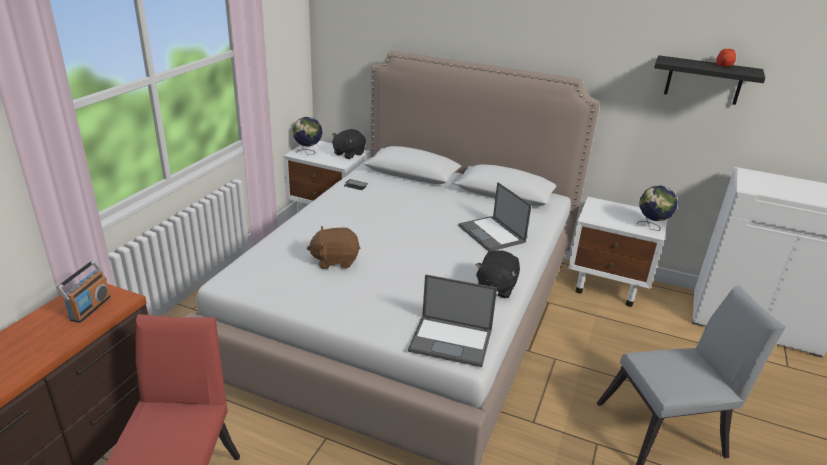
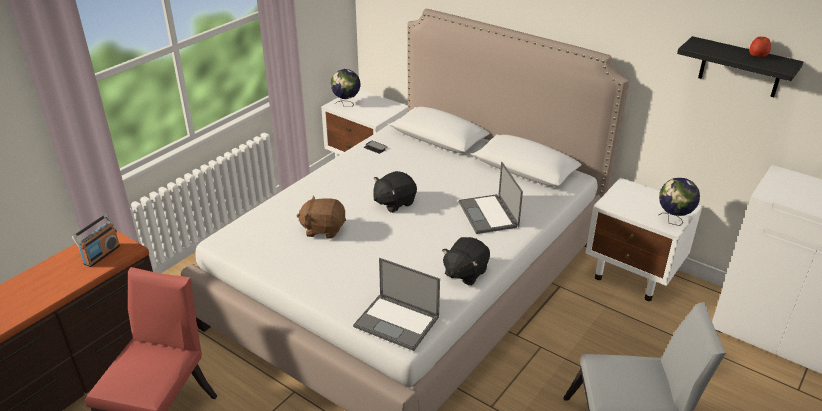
camera: 15 degrees right, 5 degrees up
black plush toy [332,129,366,159] -> black plush toy moved to [373,171,417,213]

